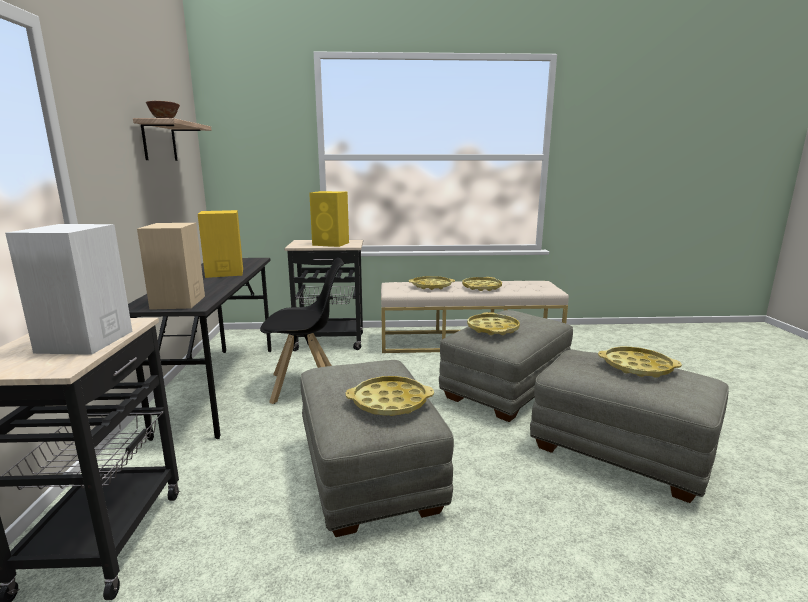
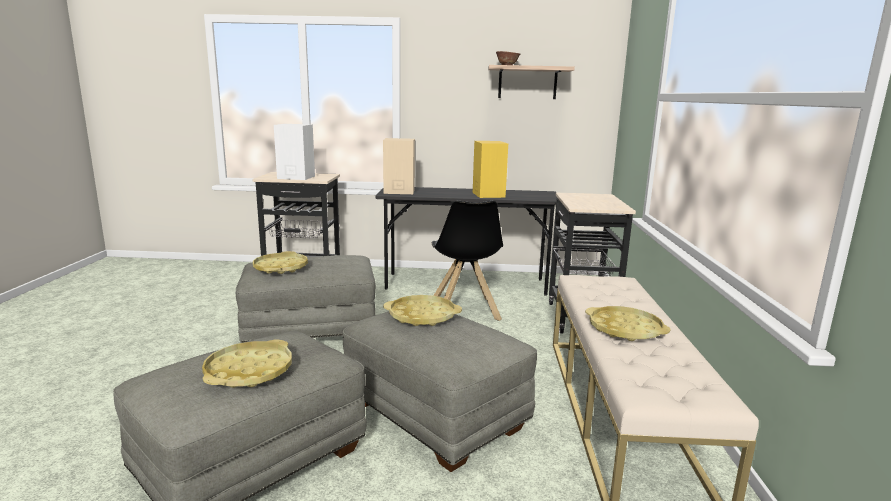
camera: 95 degrees right, 0 degrees up
yellow speaker [309,191,349,247] -> none
yellow tray [409,276,455,290] -> none

